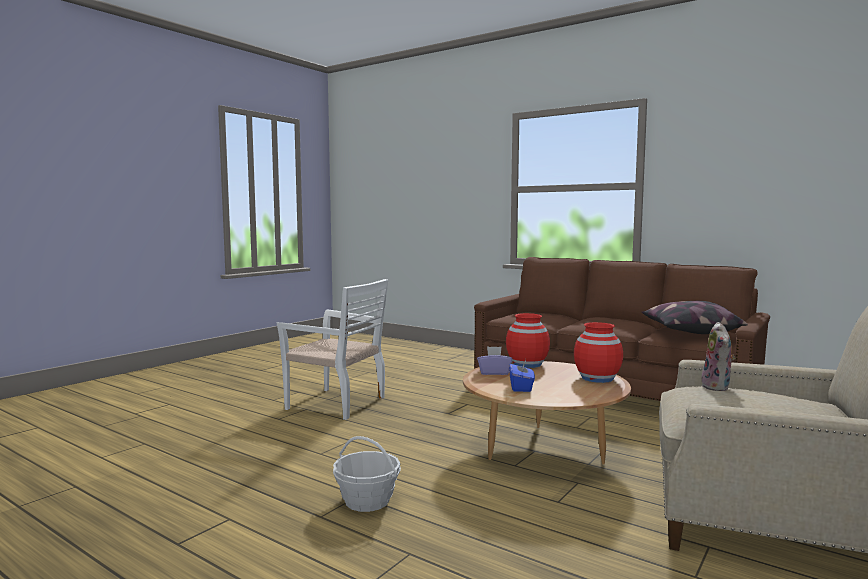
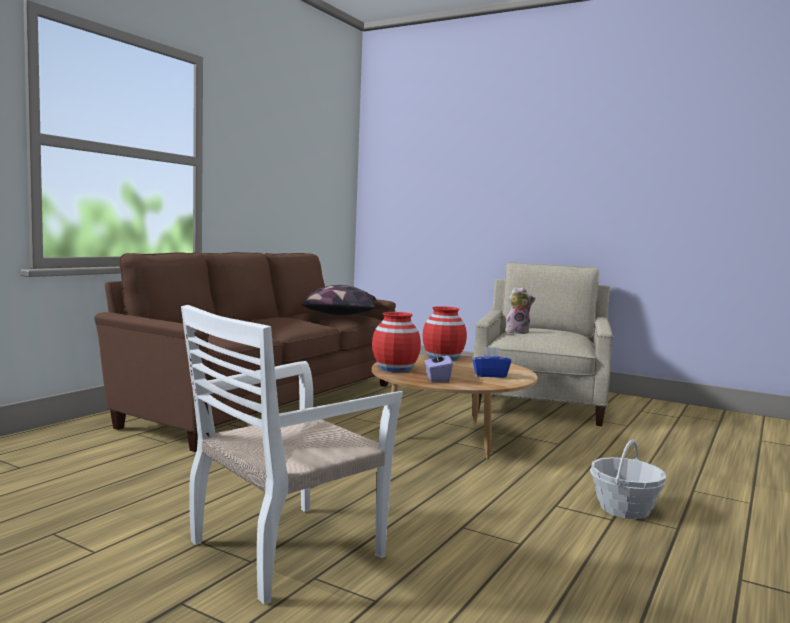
camera: 95 degrees left, 0 degrees up
white armchair [276,279,388,420] -> white armchair turned 150 degrees counterclockwise [181,305,403,605]

